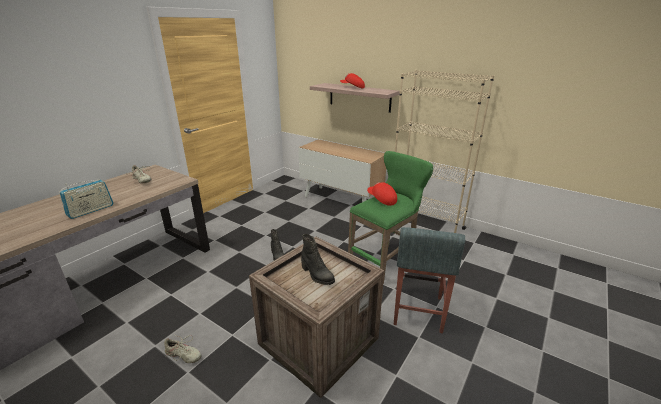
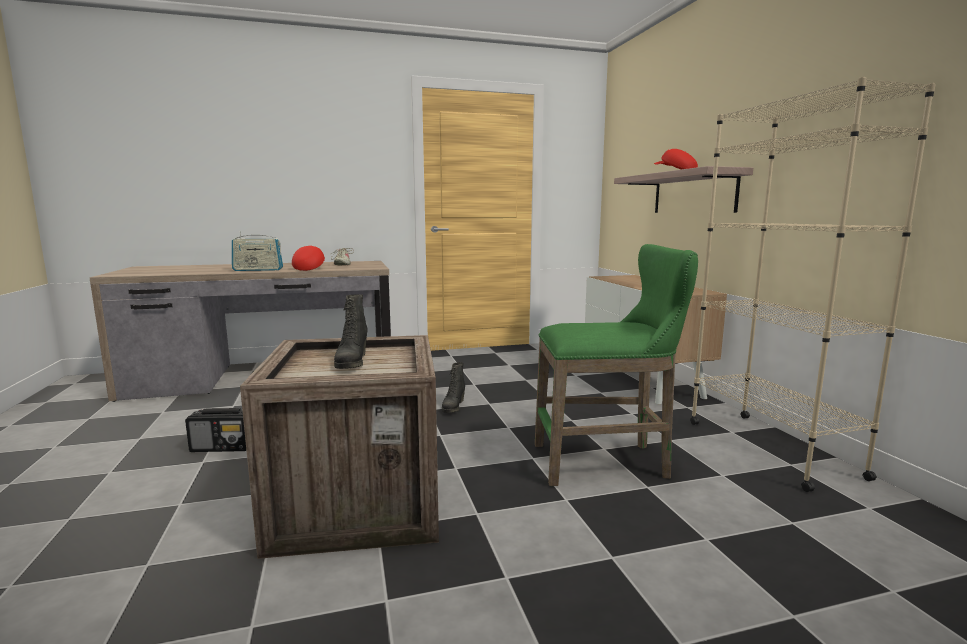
camera: 40 degrees right, 15 degrees down
beige shoe [164,335,202,363] -> radio [185,408,246,452]
red cap [367,182,397,206] -> red cap moved to [292,246,325,271]
grey stool [394,227,465,333] -> none

